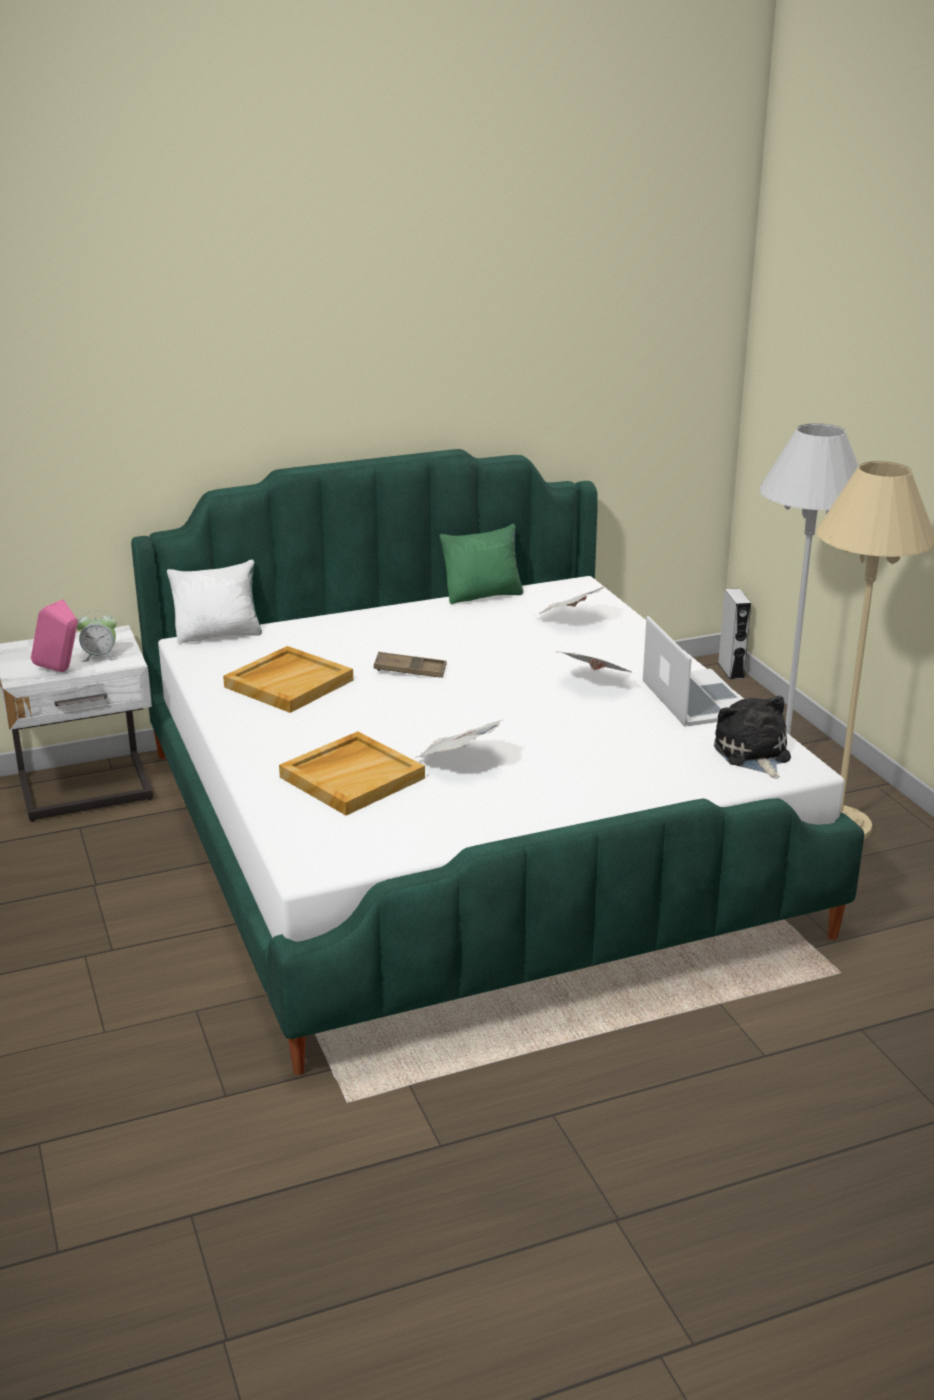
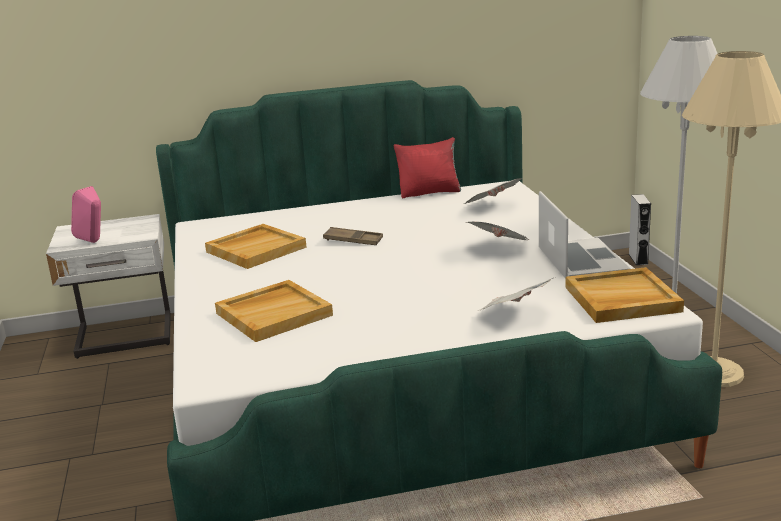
camera: 10 degrees right, 5 degrees down
alarm clock [77,610,117,662] -> none
white pillow [167,560,262,644] -> none
newspaper [415,719,504,758] -> newspaper moved to [478,278,553,311]
green pillow [440,524,524,604] -> red pillow [393,137,461,198]
plush toy [714,696,791,779] -> beige tray [566,267,684,323]

